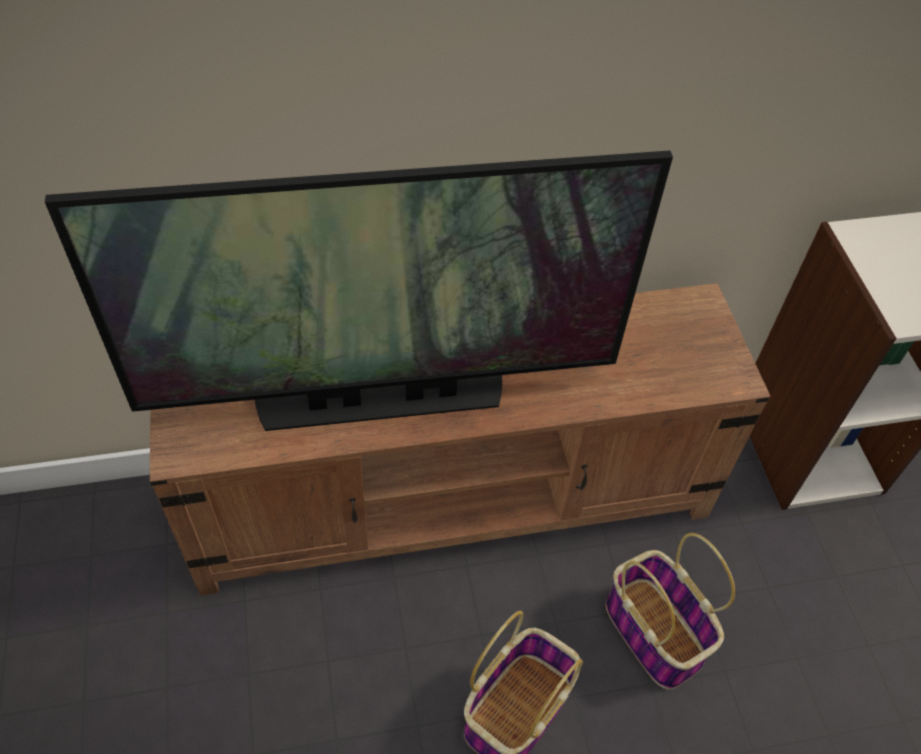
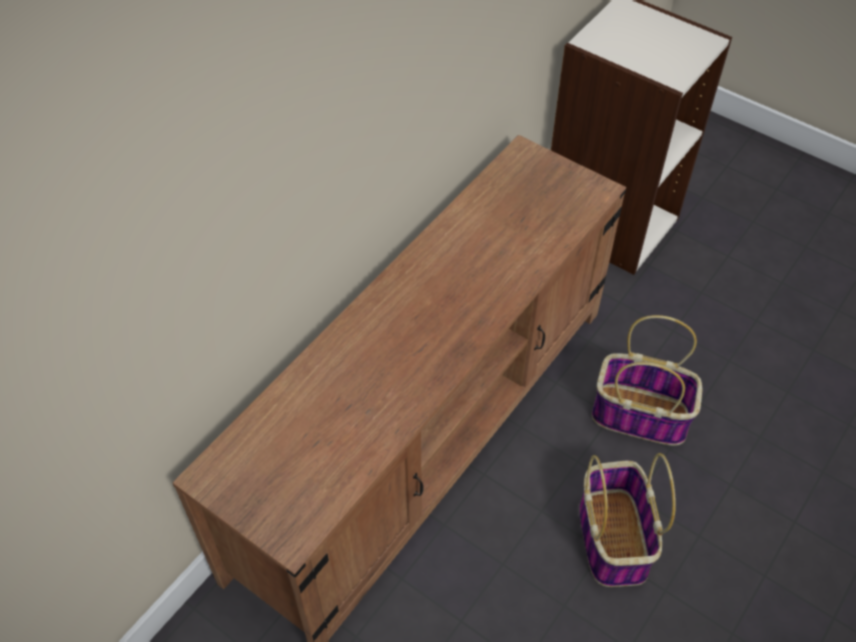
camera: 40 degrees left, 0 degrees up
television [45,151,673,431] -> none

